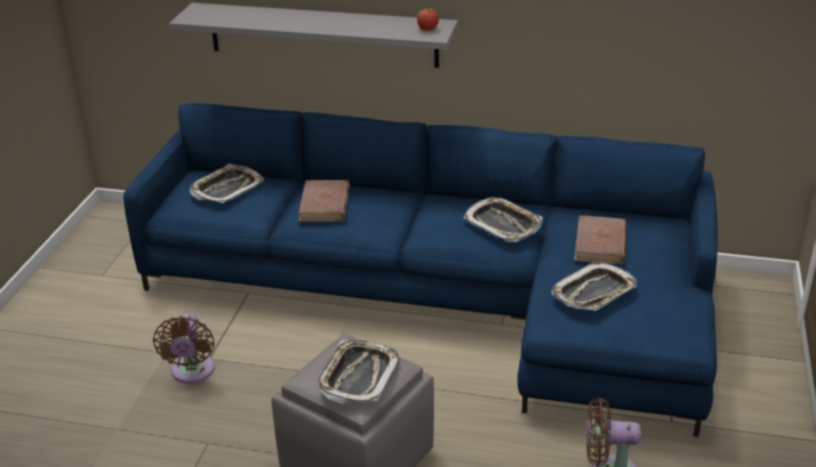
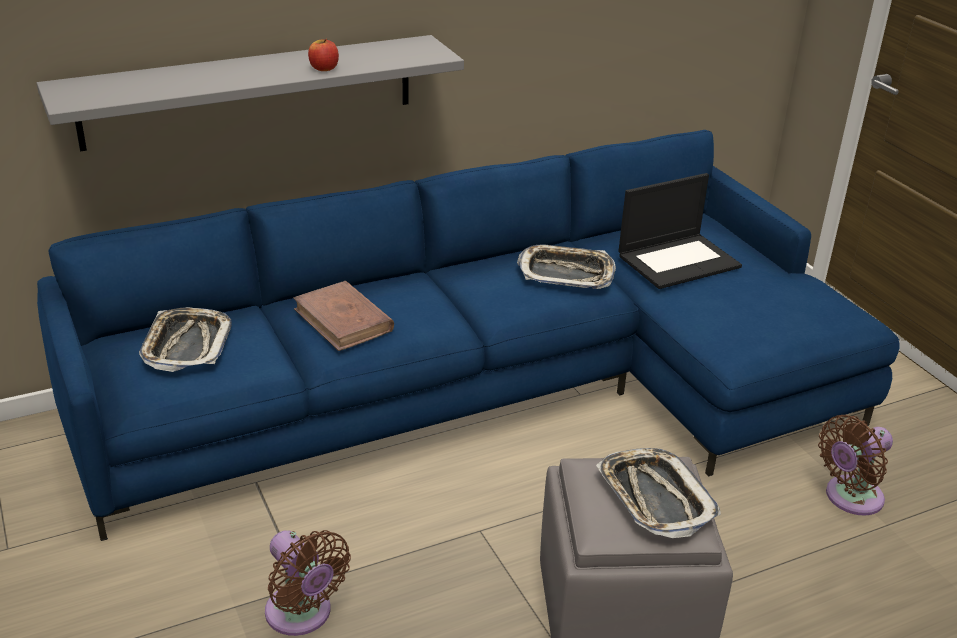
camera: 40 degrees left, 0 degrees up
apple [417,8,439,31] -> apple moved to [308,39,339,71]
tray [551,263,637,311] -> none
brown book [574,215,626,265] -> laptop [618,173,742,289]

